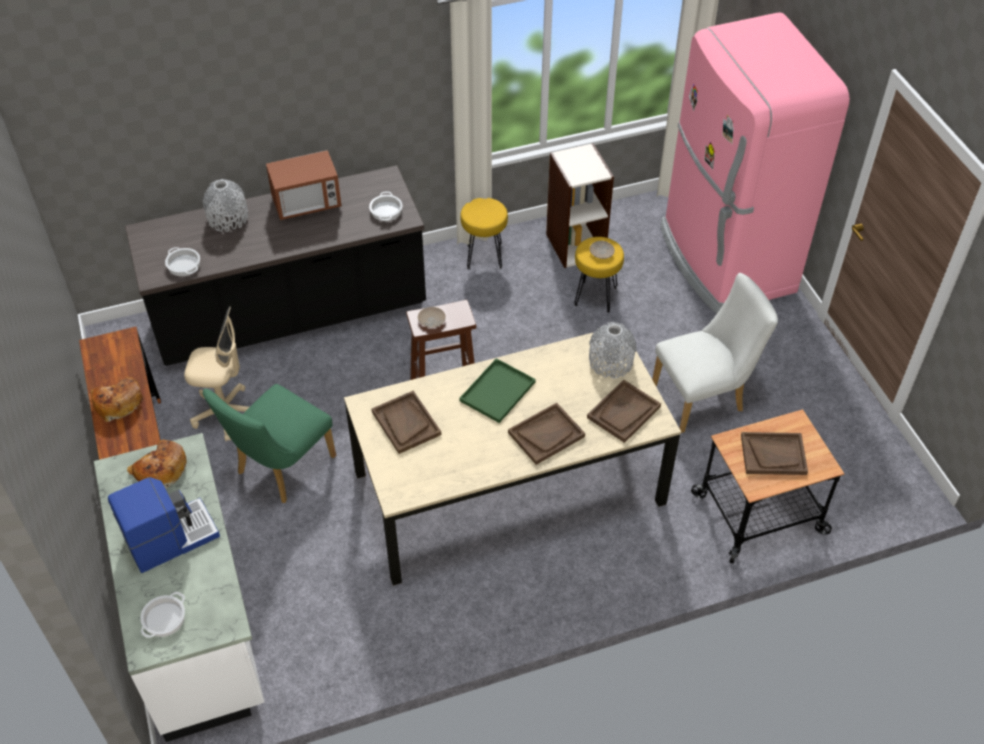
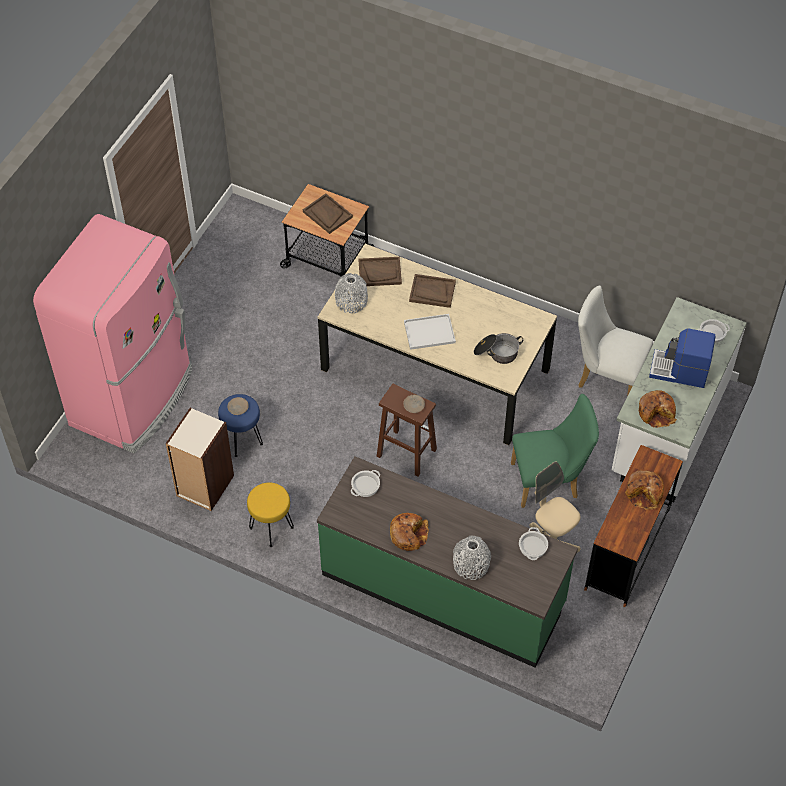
camera: 135 degrees left, 5 degrees up
black counter [125,165,426,366] -> green counter [317,456,578,668]
microwave [266,150,341,220] -> bread [390,513,429,551]
brown tray [372,391,441,454] -> cooking pot [474,333,523,364]
green tray [459,358,536,423] -> white tray [404,314,456,350]
yellow stool [574,237,624,313] -> blue stool [218,394,263,457]
white chair [652,273,778,433] -> white chair moved to [578,285,653,396]

